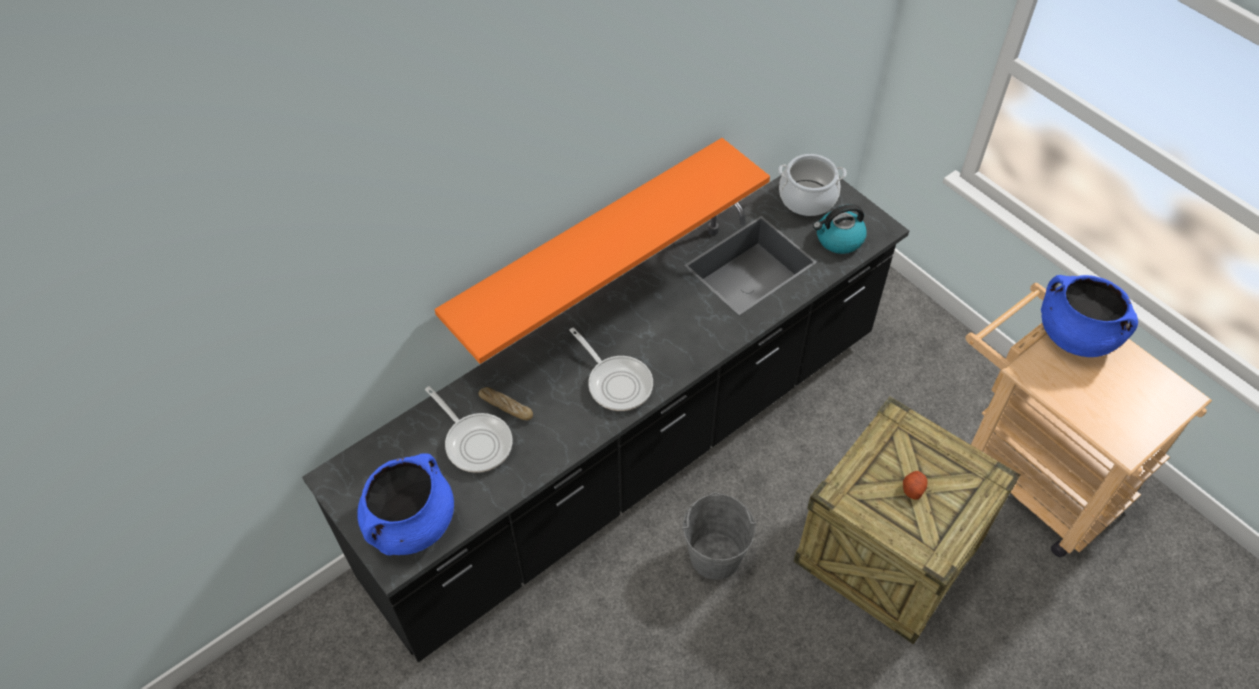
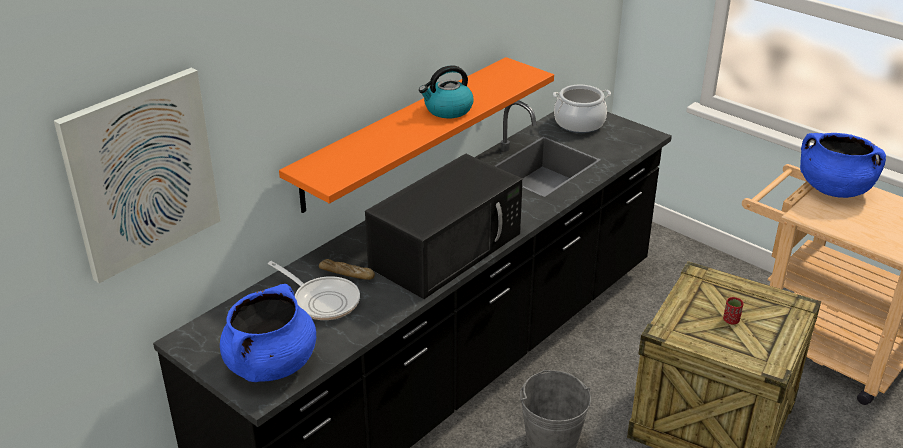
camera: 10 degrees left, 20 degrees down
frying pan [569,327,653,411] -> black microwave [365,154,523,299]
kettle [813,204,867,254] -> kettle moved to [419,65,474,118]
potato [903,471,927,499] -> red cup [723,297,743,325]
none -> picture [54,68,221,283]

